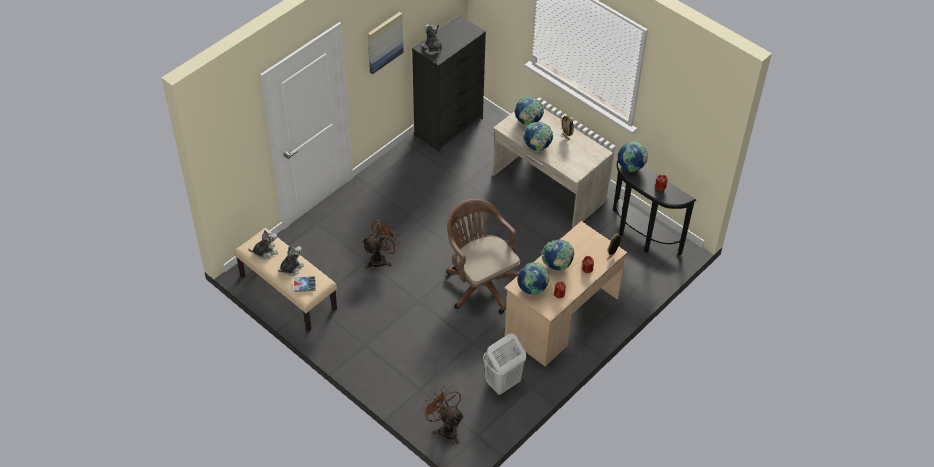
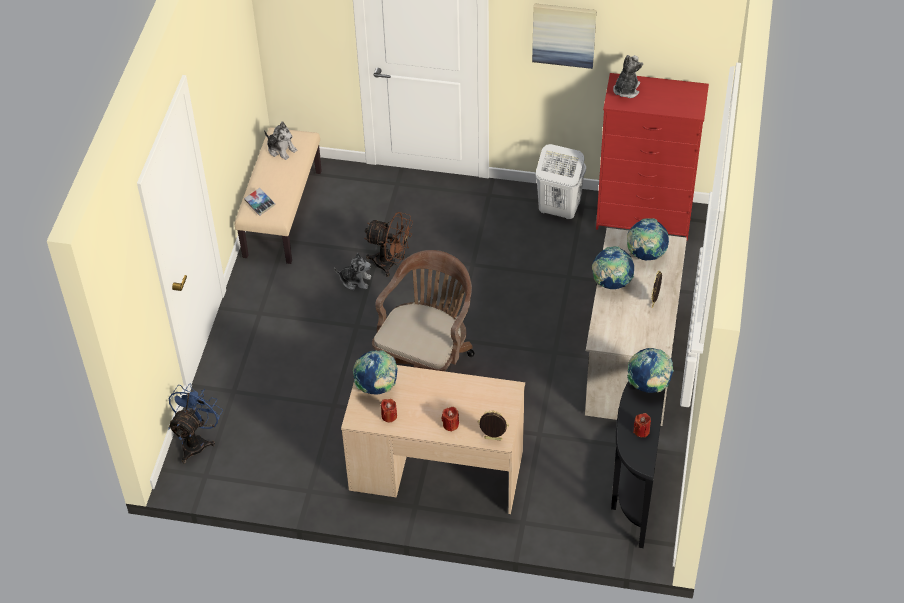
camera: 60 degrees right, 0 degrees up
plush toy [278,246,304,276] -> plush toy moved to [334,253,371,290]
black dresser [412,15,486,152] -> red dresser [596,73,709,241]
brown fan [422,386,464,444] -> blue fan [168,383,223,464]
white laundry basket [483,334,526,395] -> white laundry basket moved to [536,144,586,220]
globe [542,240,574,271] -> none

